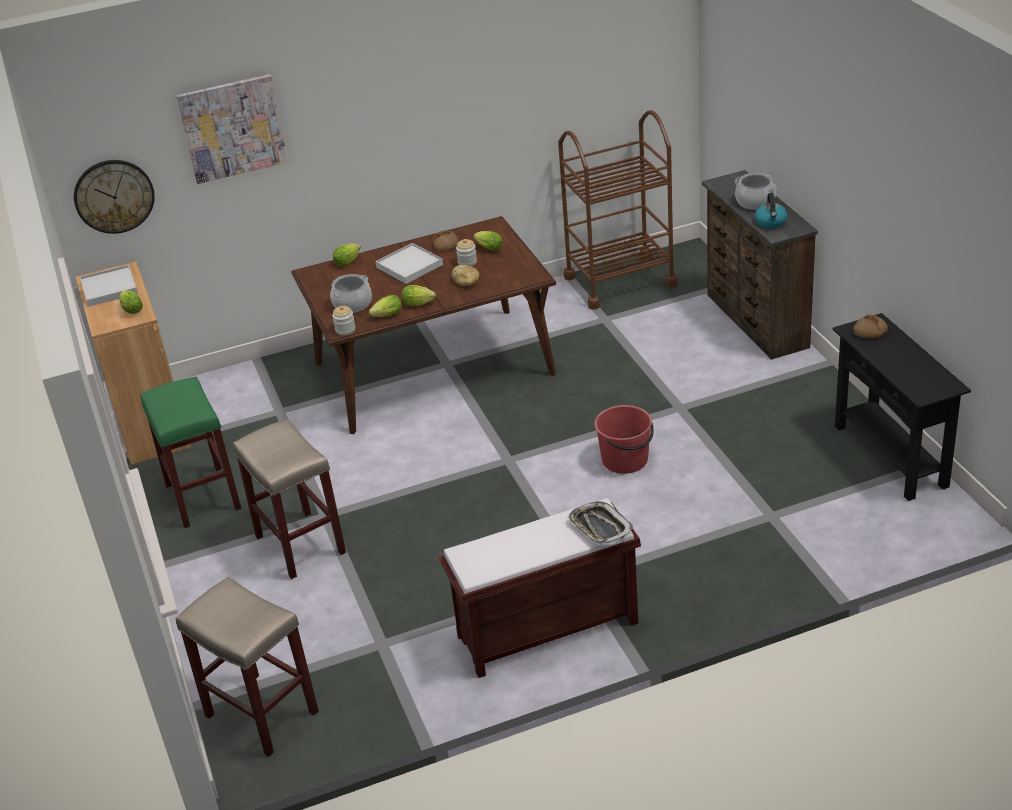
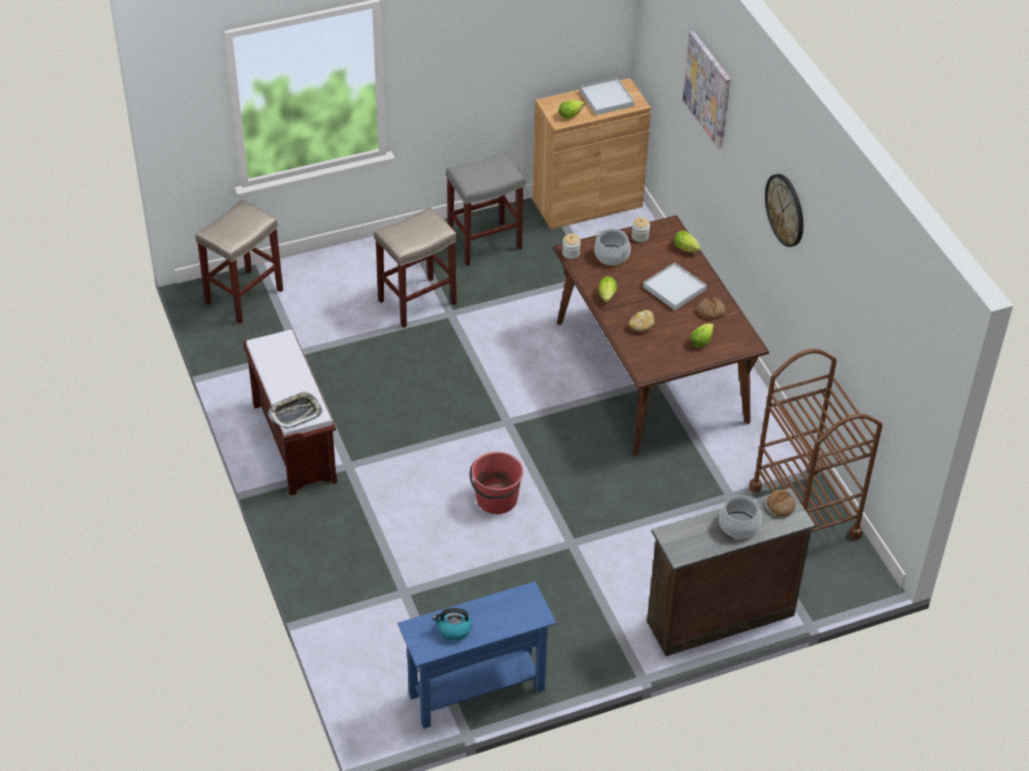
camera: 85 degrees right, 10 degrees up
wall clock [74,160,155,234] -> wall clock moved to [765,174,803,247]
green stool [140,377,241,528] -> grey stool [446,152,525,266]
lettuce [369,295,402,317] -> none
jar [456,239,477,266] -> jar moved to [631,217,650,242]
kettle [755,193,787,228] -> kettle moved to [432,608,472,641]
black console table [833,313,971,501] -> blue console table [398,581,556,729]
bread [853,315,888,339] -> bread moved to [767,490,796,517]

